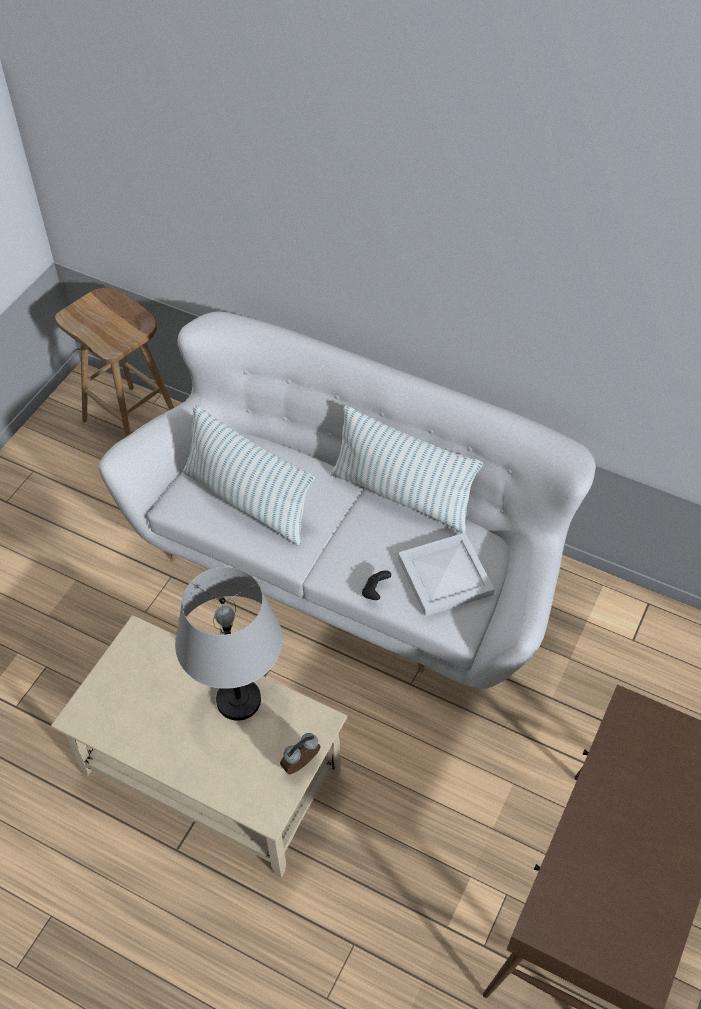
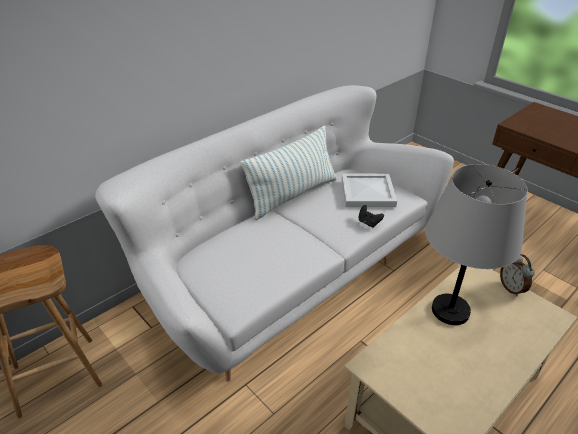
camera: 70 degrees left, 15 degrees down
pillow [183,404,315,546] -> none

